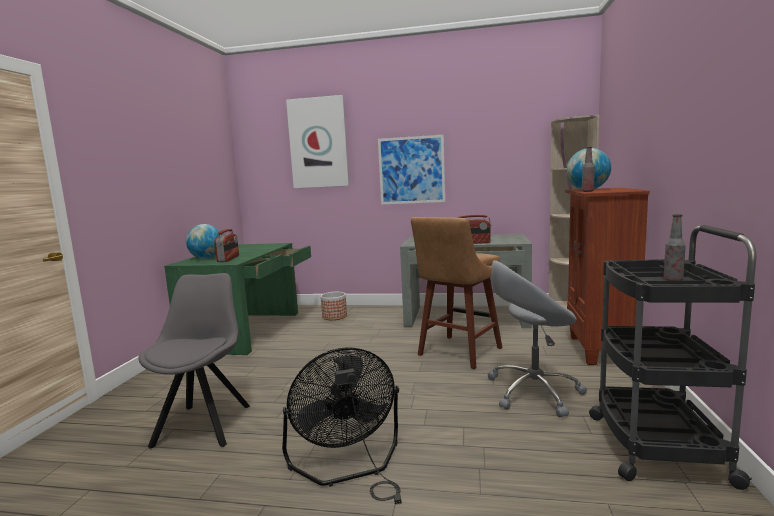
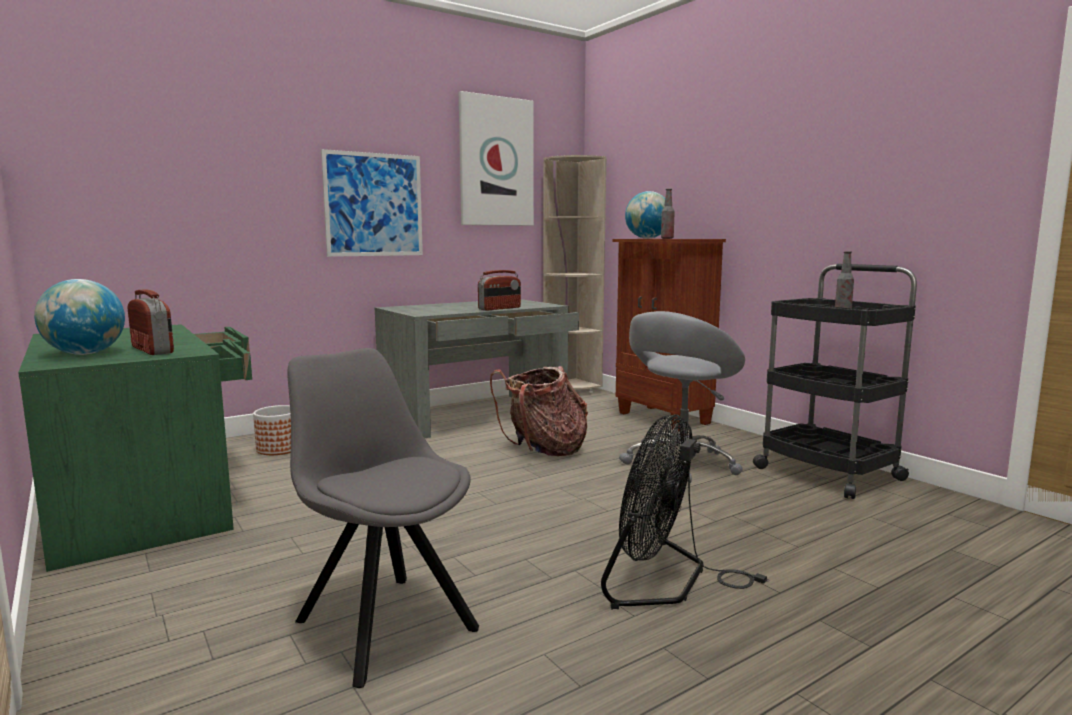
camera: 45 degrees left, 0 degrees up
picture [286,95,349,188] -> picture moved to [459,91,534,226]
brown stool [411,217,502,369] -> backpack [490,366,588,456]

